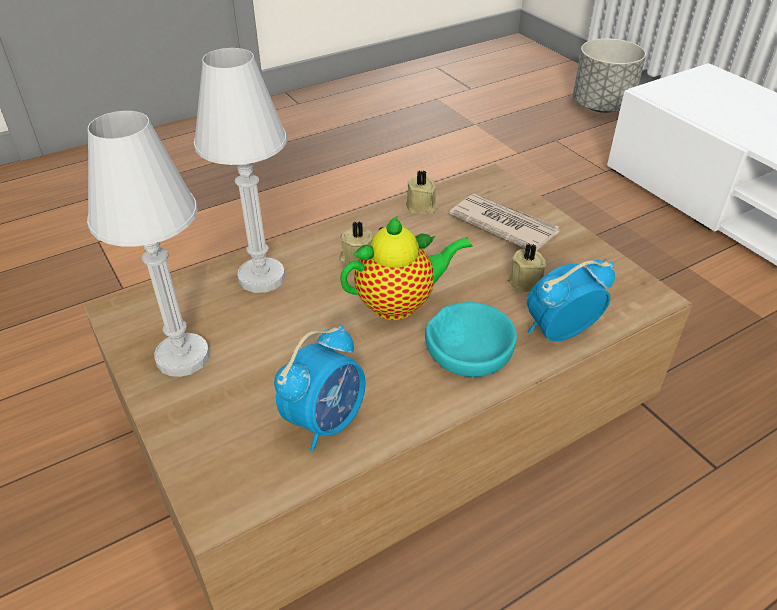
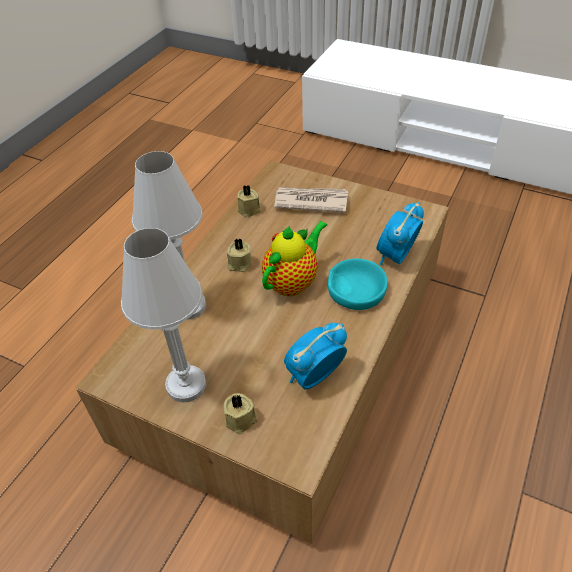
camera: 30 degrees left, 5 degrees up
alarm clock [274,325,365,452] -> alarm clock turned 135 degrees counterclockwise [284,323,347,389]
beige candle [508,244,547,292] -> beige candle moved to [223,393,258,434]
grey planter [573,38,646,113] -> none

